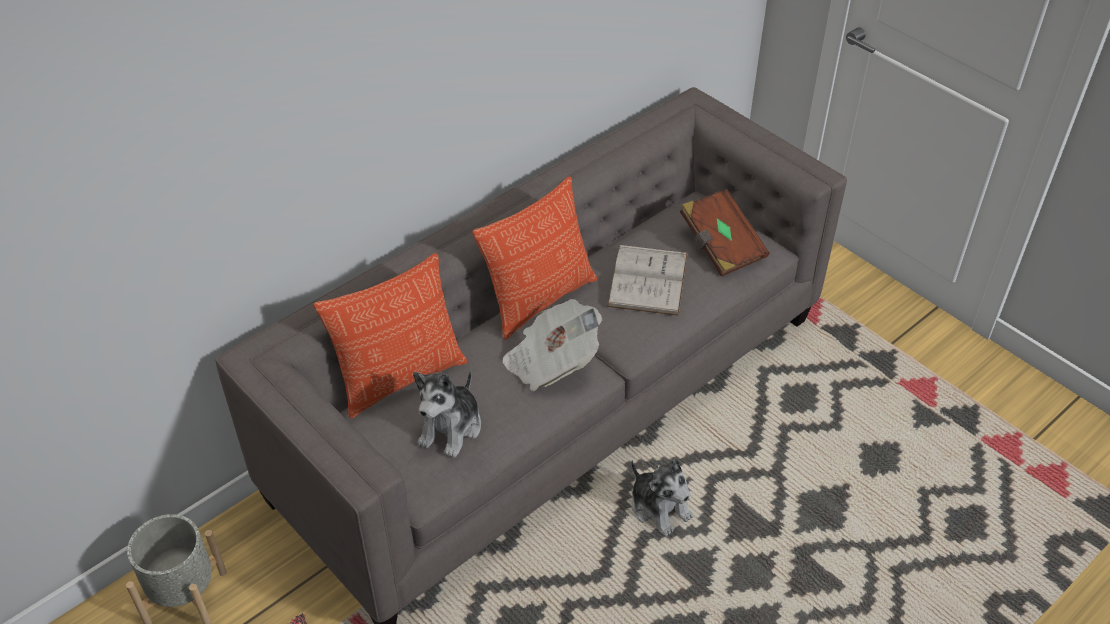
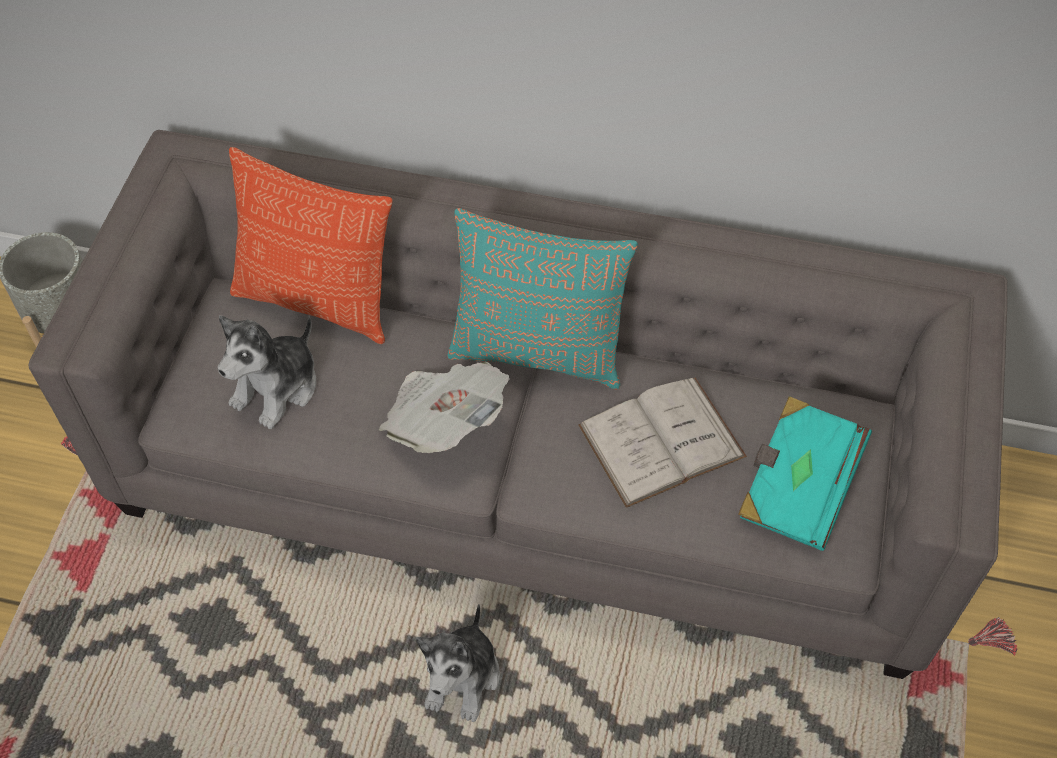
camera: 55 degrees right, 10 degrees up
plush toy [413,370,481,458] -> plush toy turned 45 degrees counterclockwise [218,316,316,429]
orange pillow [472,177,597,339] -> turquoise pillow [447,208,638,389]
brown book [680,189,770,277] -> turquoise book [738,396,872,551]

